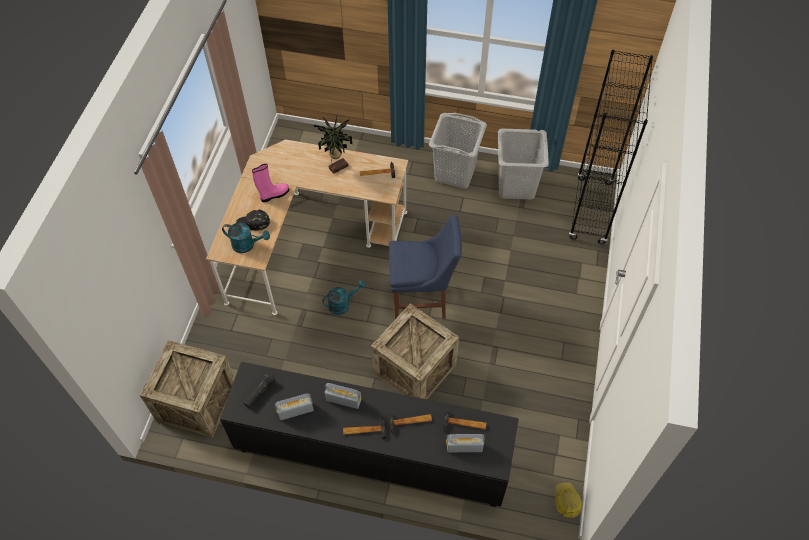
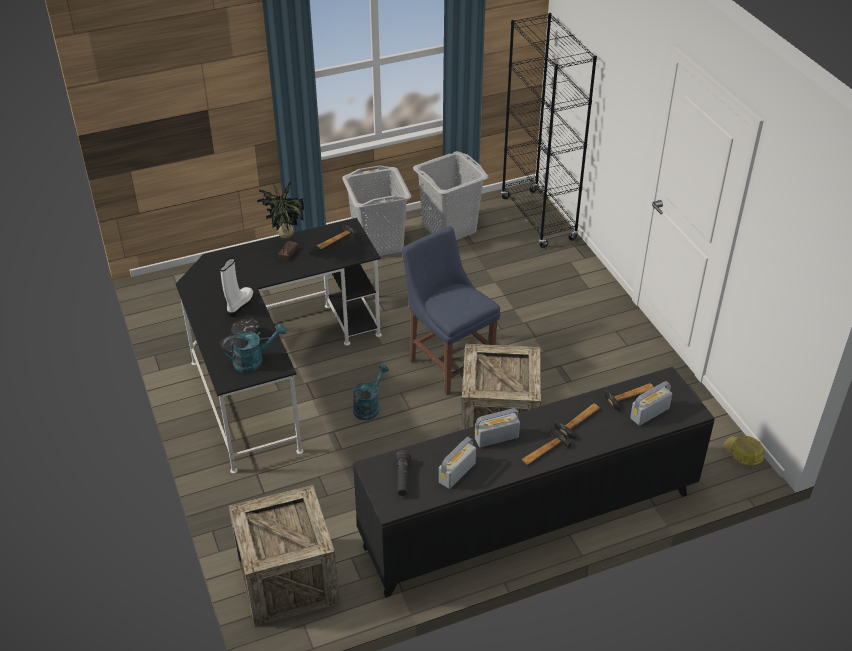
camera: 35 degrees left, 15 degrees down
beige desk [206,139,408,315] -> black desk [176,218,382,474]
pink boot [252,164,289,202] -> white boot [220,258,254,317]
blue chair [389,215,462,319] -> blue chair turned 90 degrees counterclockwise [402,226,501,395]

